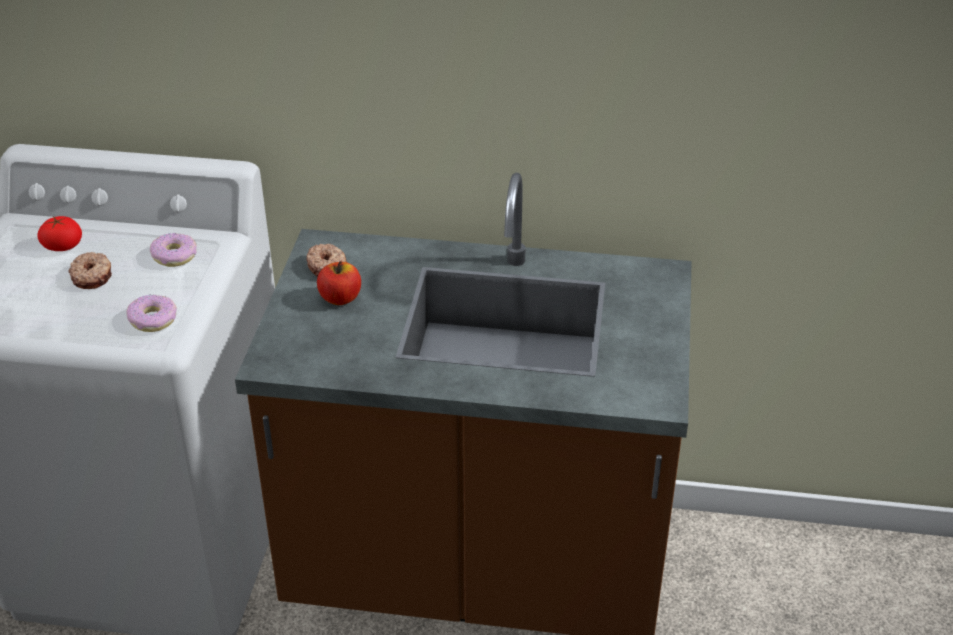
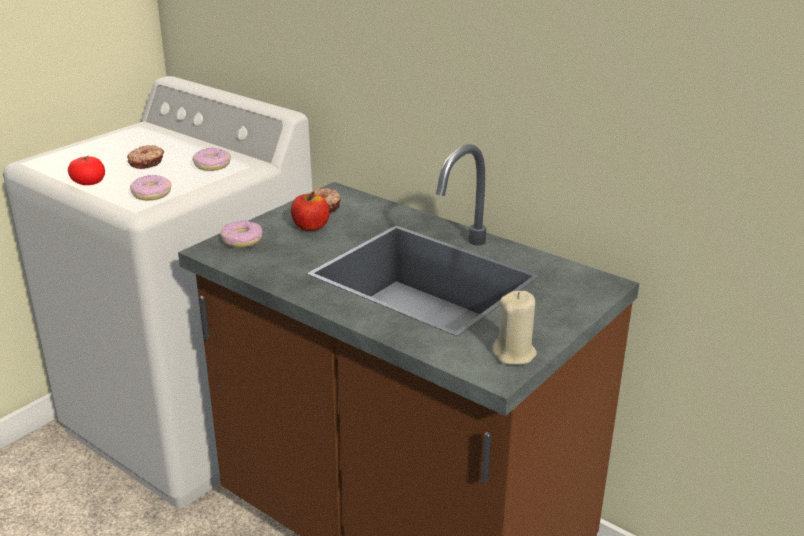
camera: 30 degrees right, 10 degrees down
tomato [37,216,82,251] -> tomato moved to [68,156,105,185]
none -> donut [220,220,262,247]
none -> beige candle [492,291,537,365]

